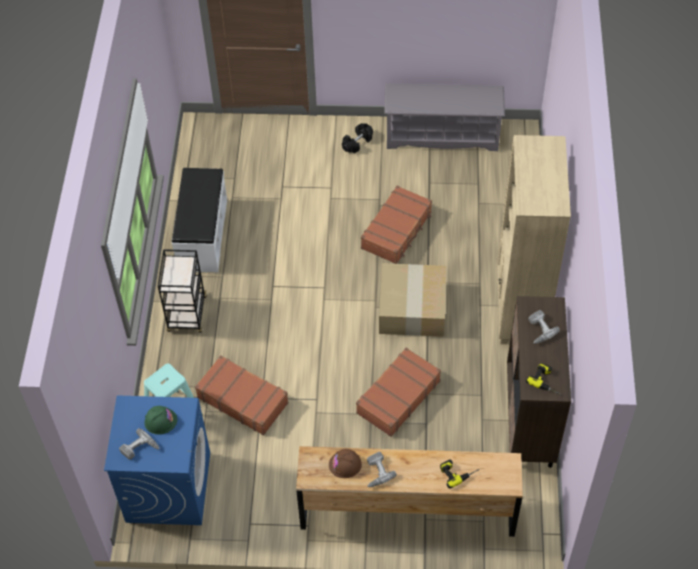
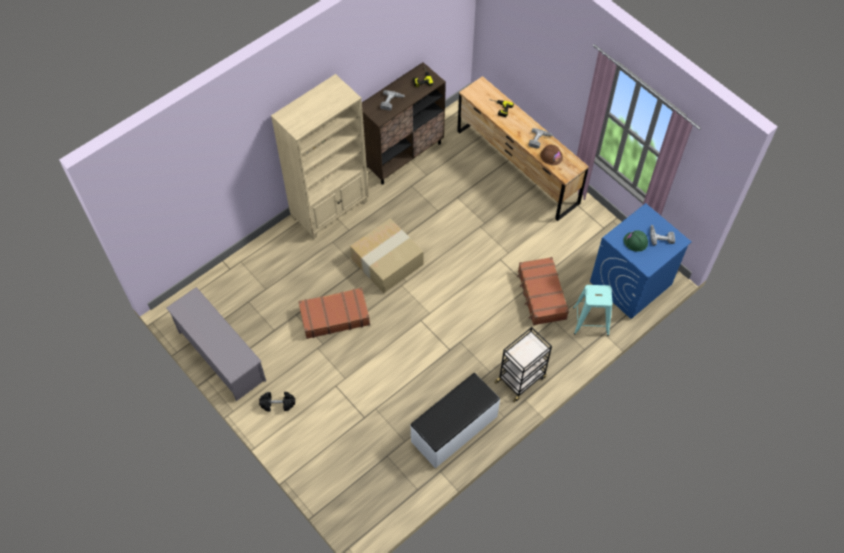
camera: 135 degrees left, 5 degrees up
brown suitcase [356,348,441,437] -> none

